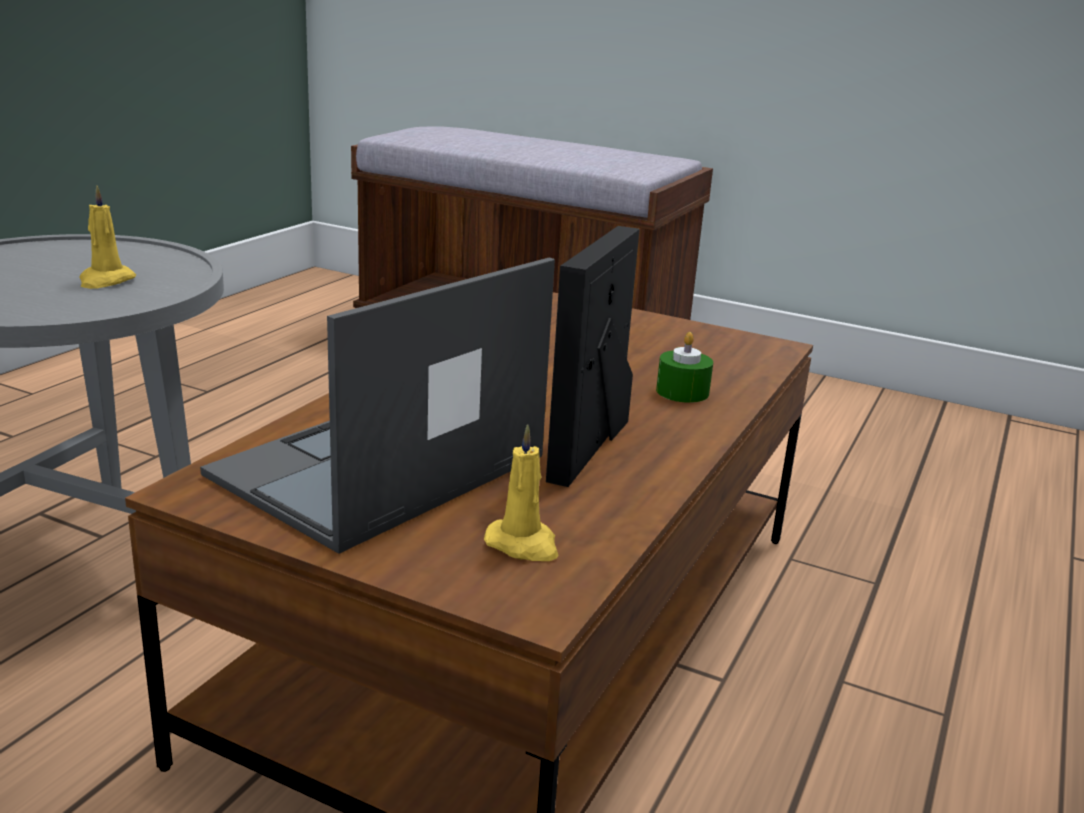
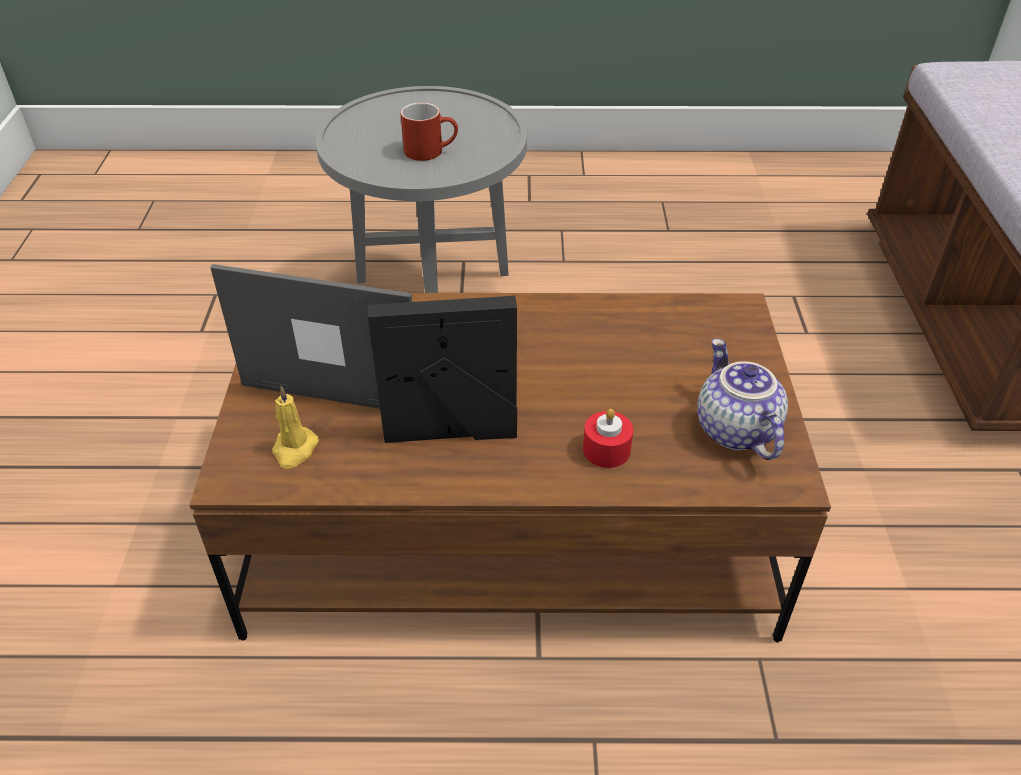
camera: 65 degrees right, 20 degrees up
yellow candle [79,185,136,289] -> red mug [400,102,458,161]
green candle [656,332,713,403] -> red candle [583,409,633,468]
none -> teapot [697,339,788,460]

